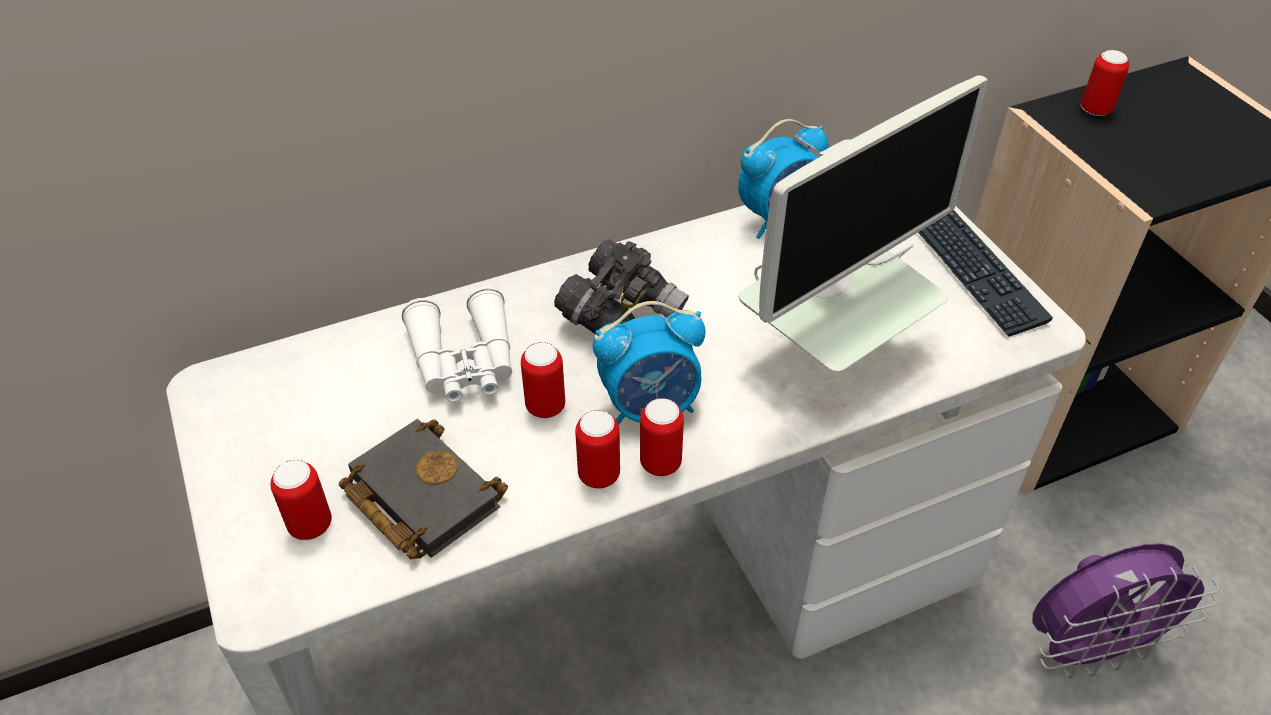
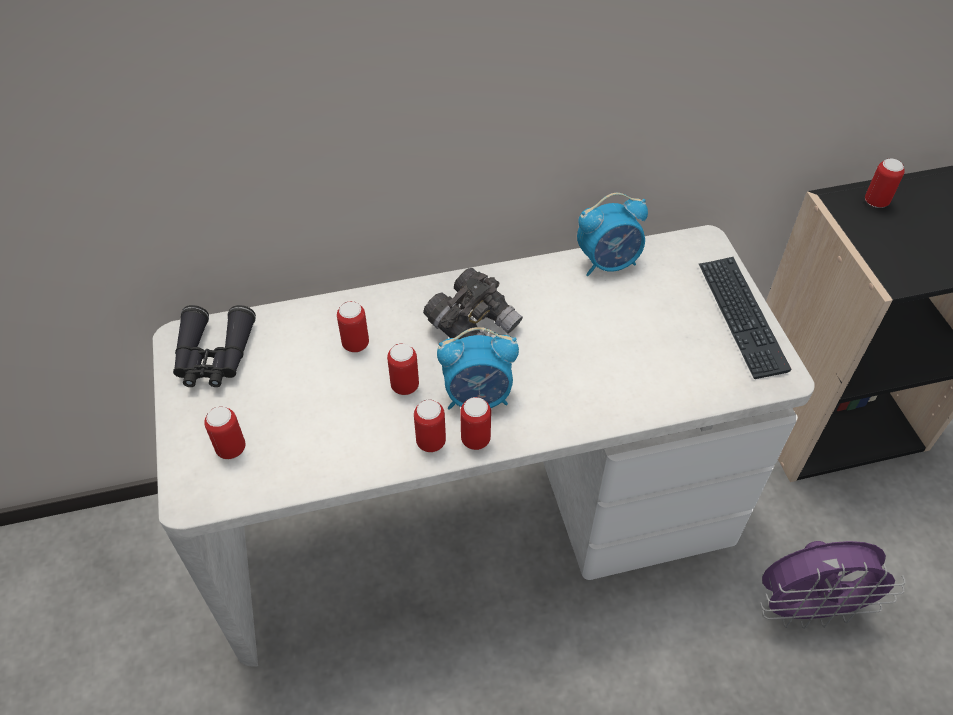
camera: 10 degrees right, 5 degrees up
black book [339,419,508,559] -> none
white binoculars [402,286,512,402] -> can [337,301,369,352]
monitor [739,75,989,372] -> none
none -> black binoculars [173,305,256,387]

